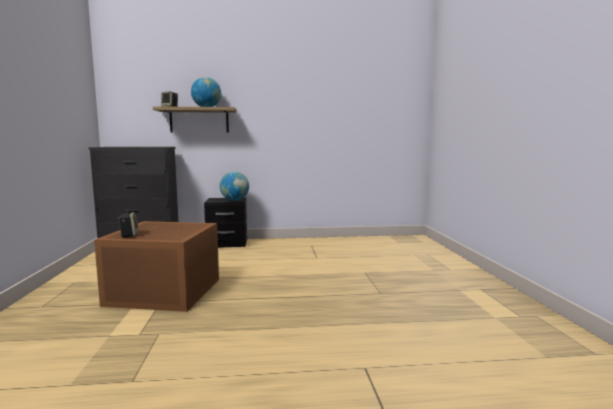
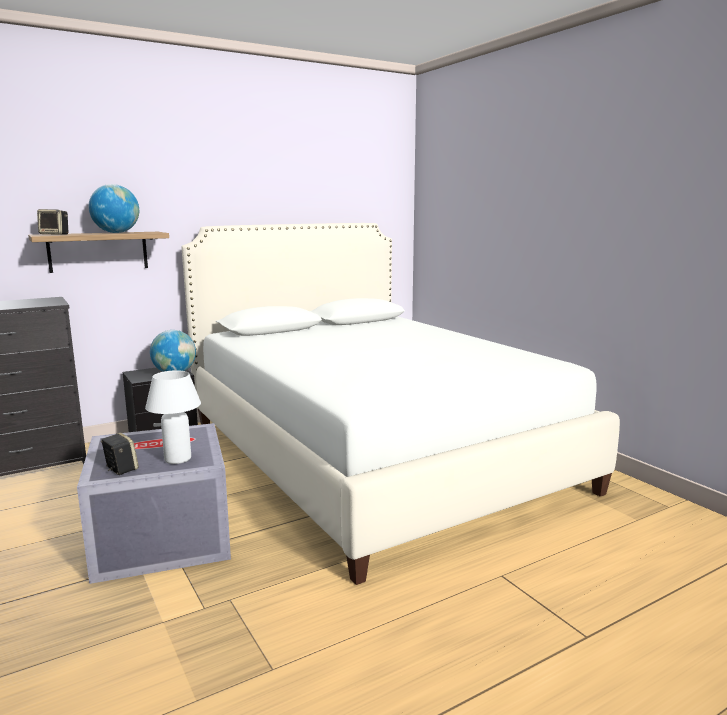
camera: 25 degrees left, 5 degrees up
brown storage box [94,221,219,312] -> grey storage box [77,423,231,584]
none -> white table lamp [145,370,201,464]
none -> white bed [181,223,620,585]

